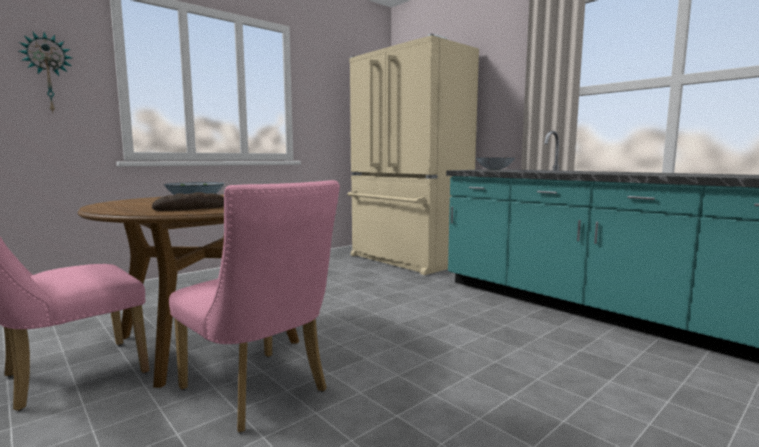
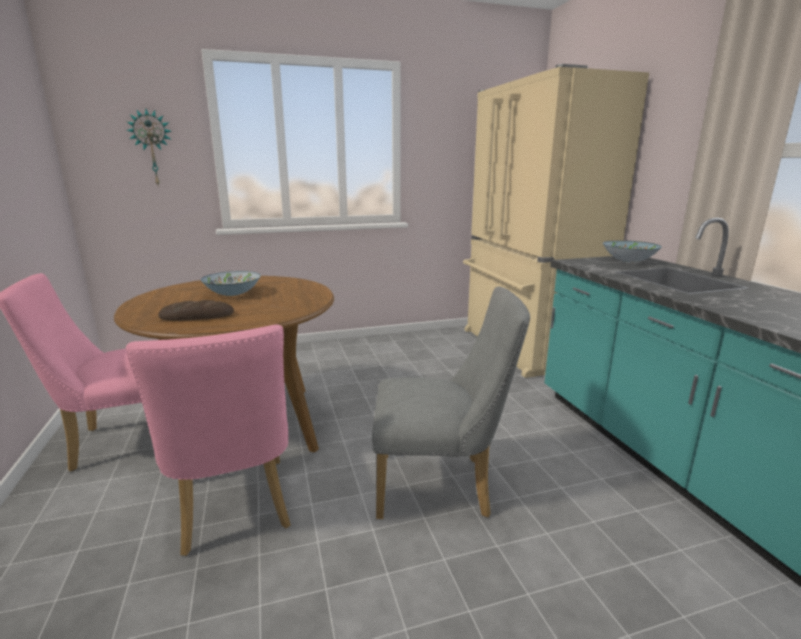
camera: 25 degrees right, 10 degrees up
none -> grey chair [372,286,530,519]

